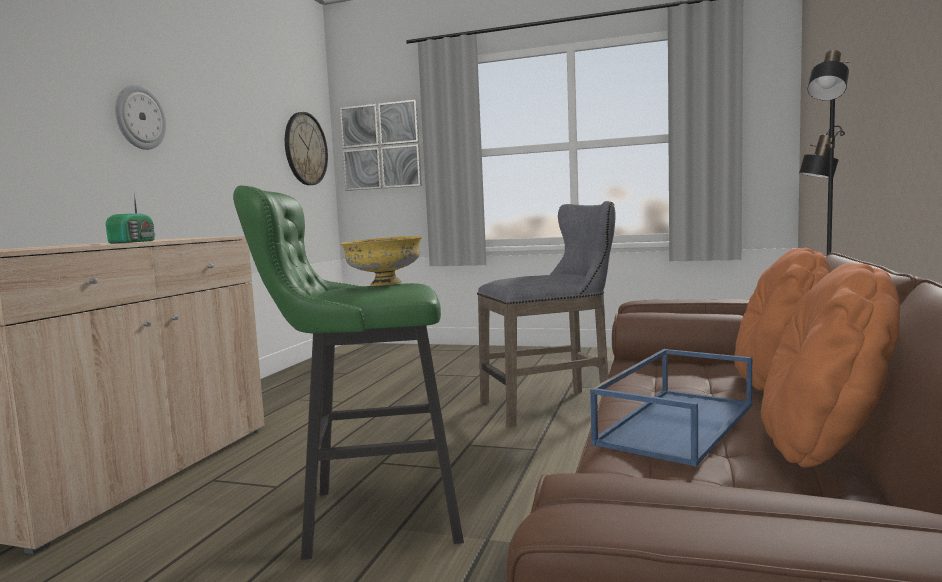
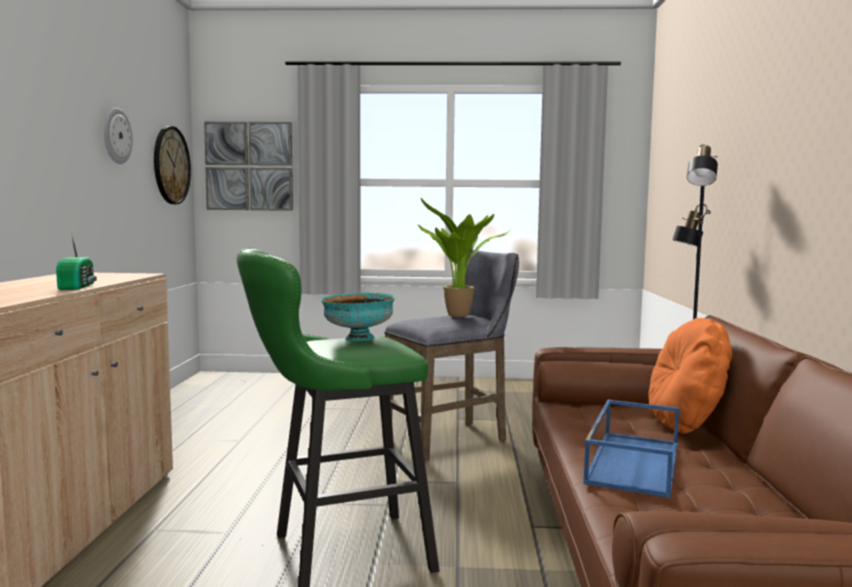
camera: 15 degrees left, 0 degrees up
wall clock [115,85,166,150] -> wall clock moved to [104,108,133,164]
yellow bowl [340,236,422,286] -> turquoise bowl [320,292,396,341]
orange pillow [761,263,900,468] -> none
none -> potted plant [418,198,511,317]

